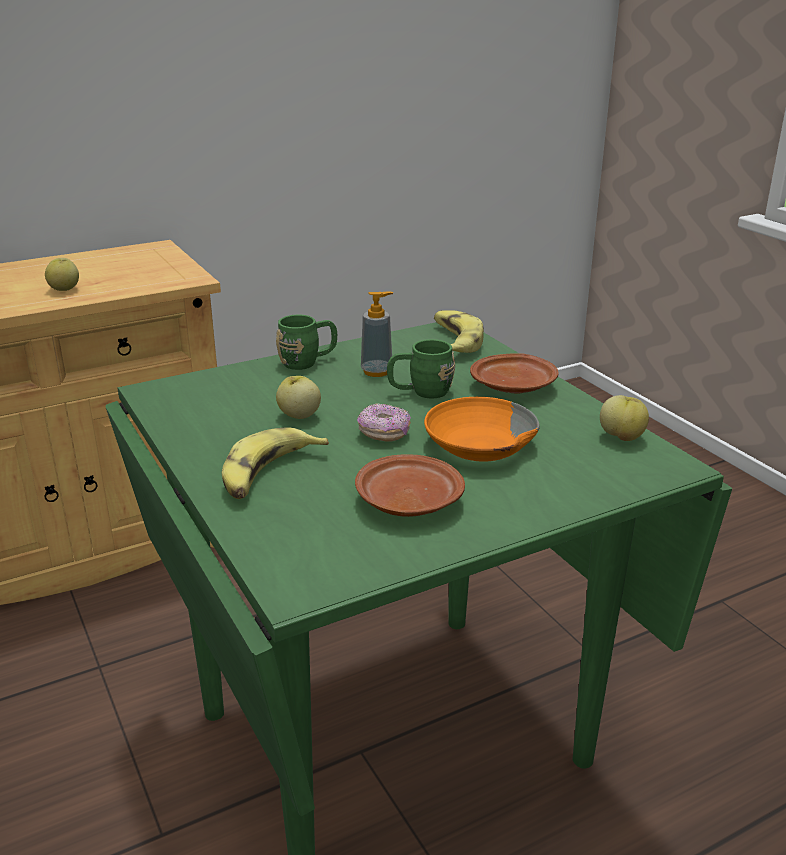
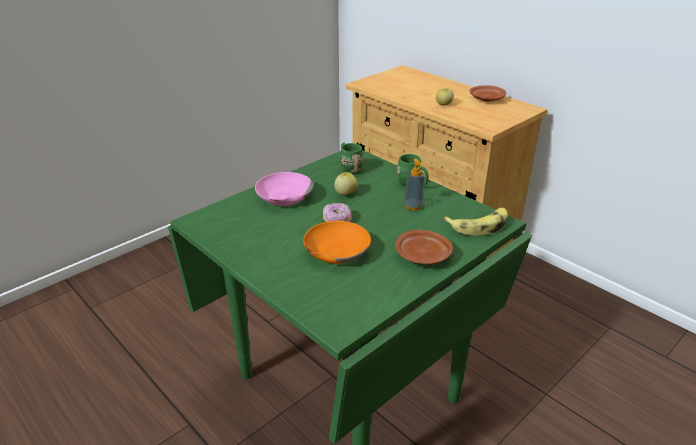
camera: 75 degrees right, 5 degrees up
banana [222,428,329,499] -> pink bowl [255,172,313,206]
brown plate [355,454,465,517] -> brown plate moved to [470,85,506,102]
green mug [387,339,455,399] -> green mug moved to [340,143,363,174]
apple [600,395,649,441] -> none

